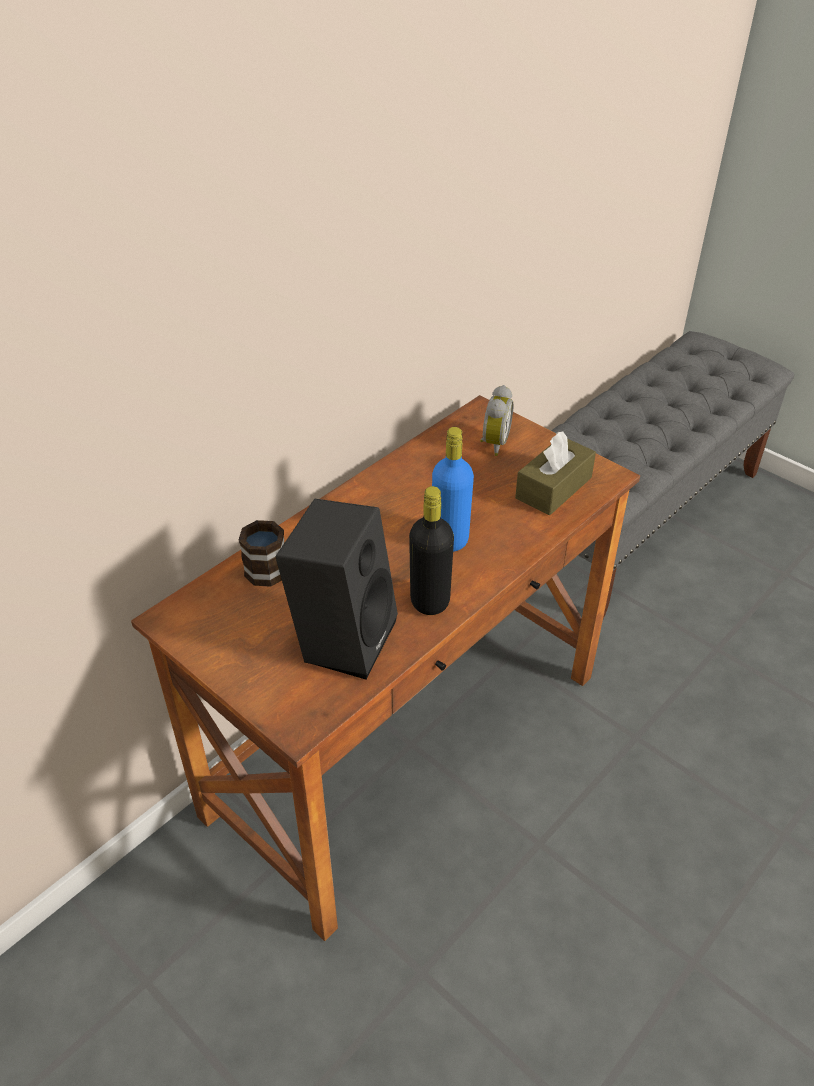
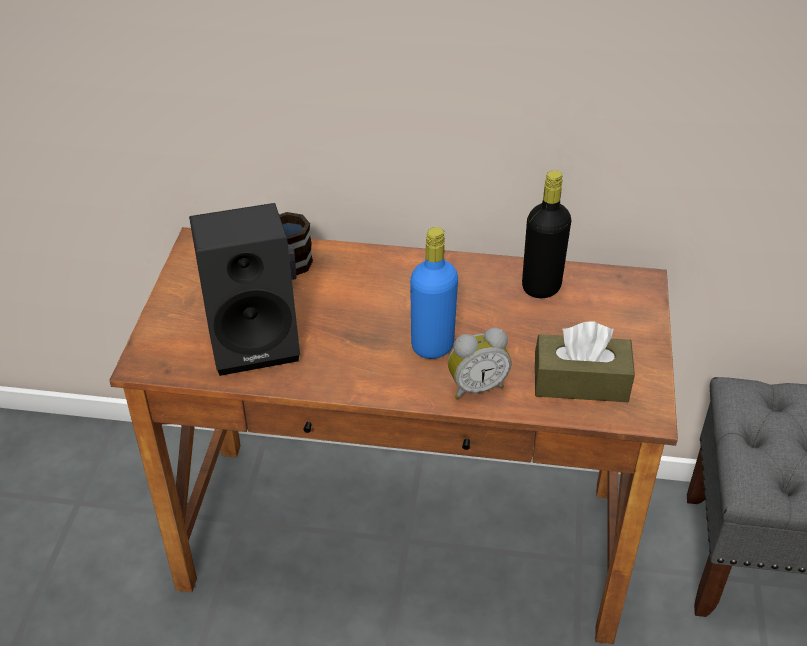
camera: 55 degrees right, 0 degrees up
black bottle [409,486,454,615] -> black bottle moved to [522,170,571,298]
alarm clock [480,385,514,456] -> alarm clock moved to [448,328,511,399]

